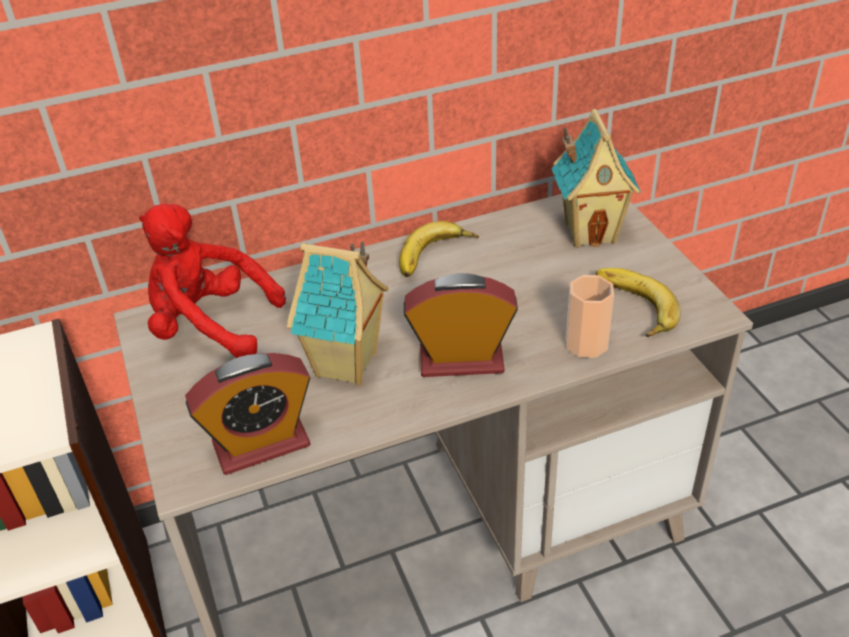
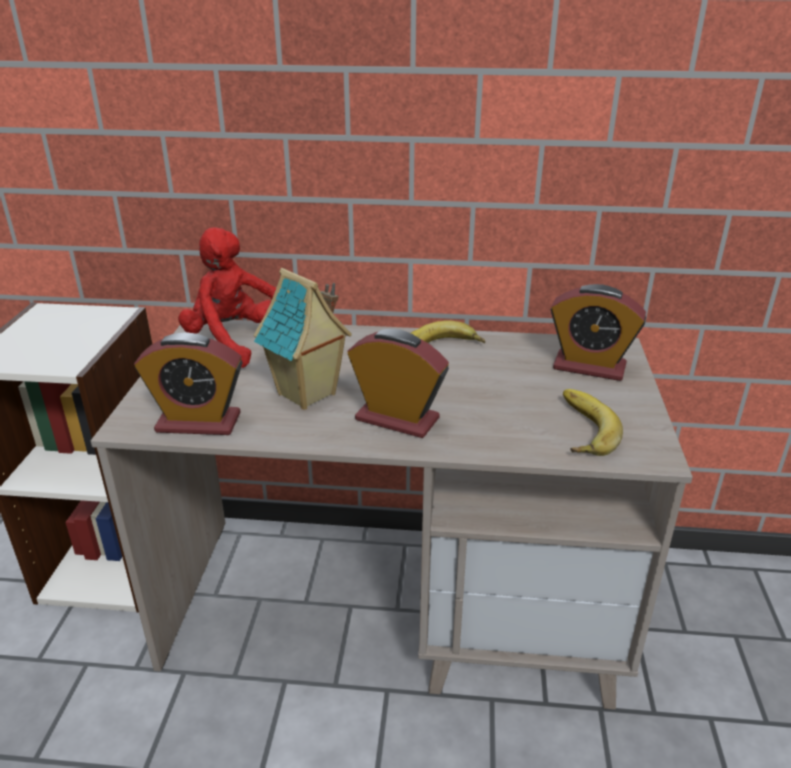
camera: 25 degrees right, 10 degrees down
toy house [552,109,641,247] -> alarm clock [550,284,646,381]
cup [566,275,614,358] -> none

